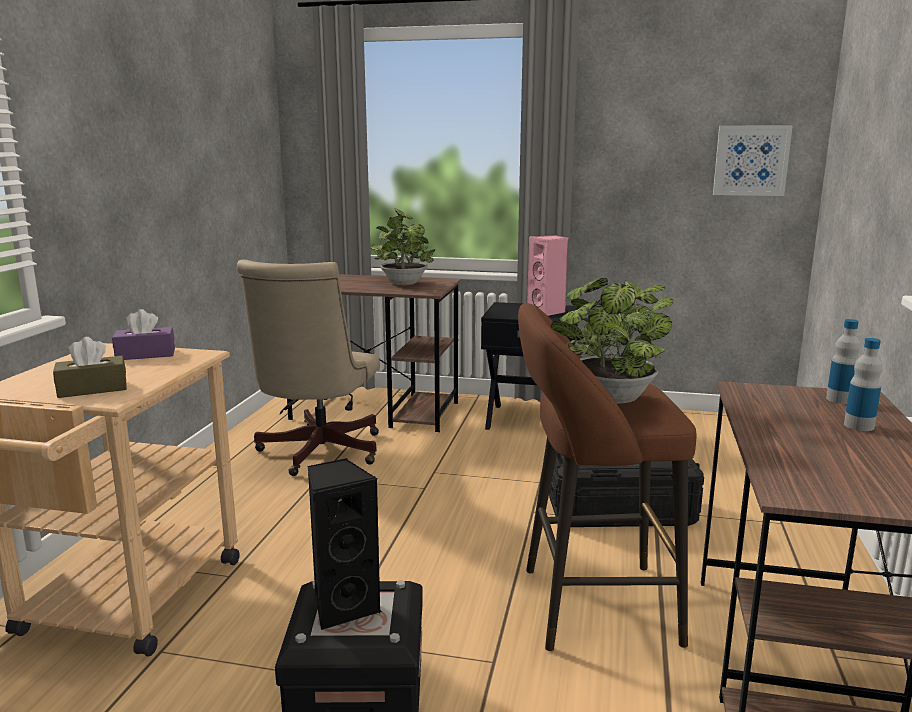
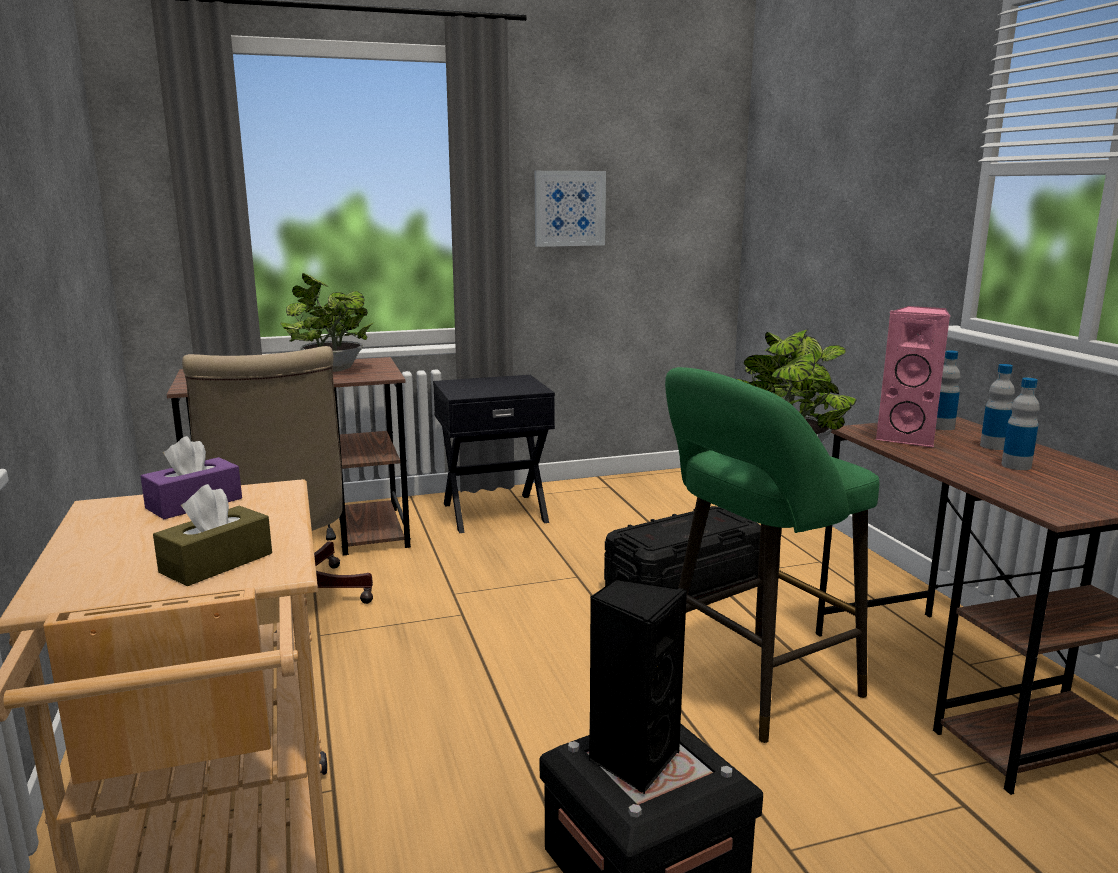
camera: 30 degrees left, 0 degrees up
brown stool [518,303,696,651] -> green stool [665,367,879,743]
pink speaker [527,235,568,316] -> pink speaker moved to [875,306,950,448]
picture [713,125,793,196] -> picture moved to [535,171,606,247]
none -> bottle [1001,378,1040,470]

